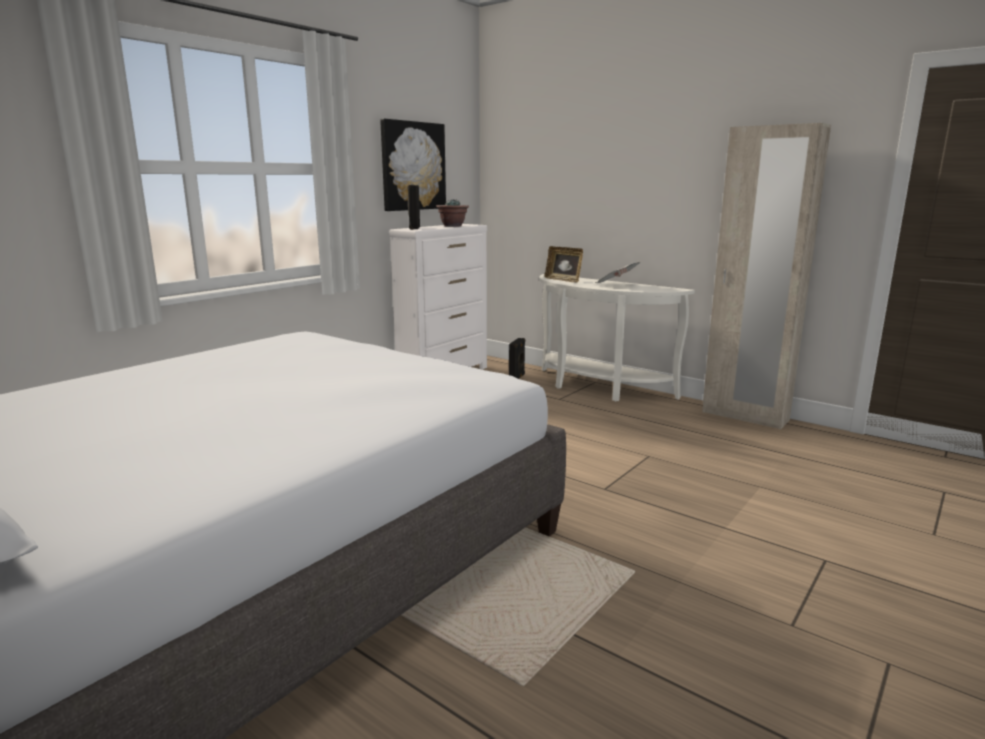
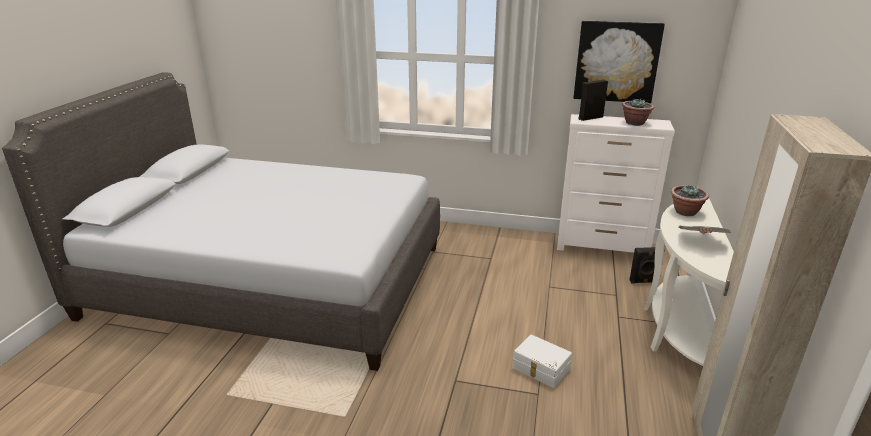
camera: 65 degrees right, 10 degrees up
picture frame [545,246,583,283] -> potted plant [671,185,709,216]
none -> white storage box [513,334,572,388]

